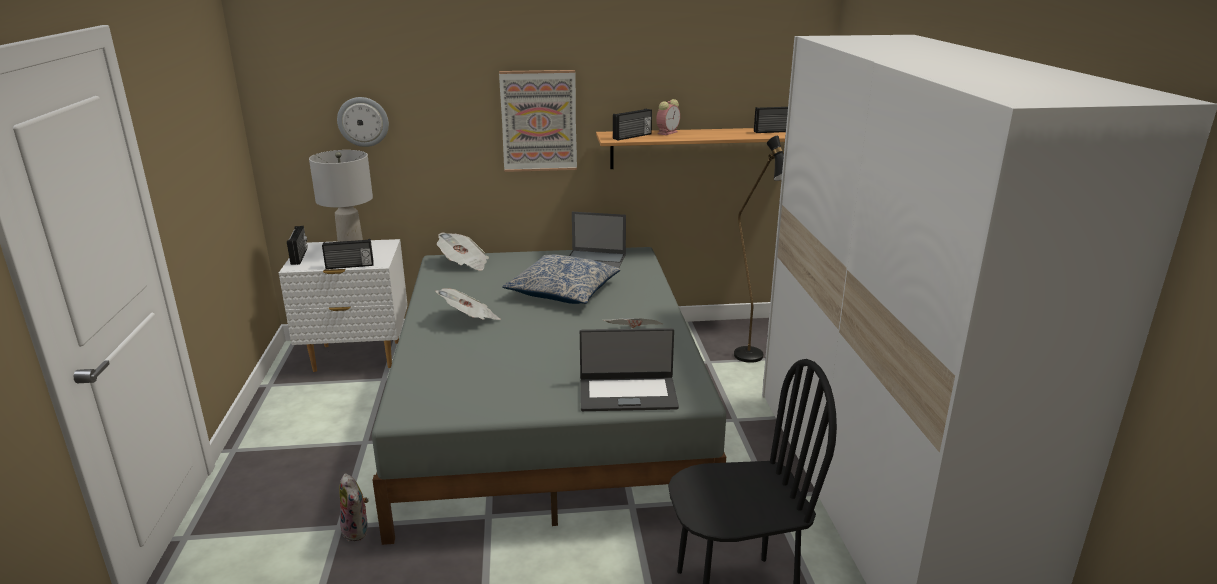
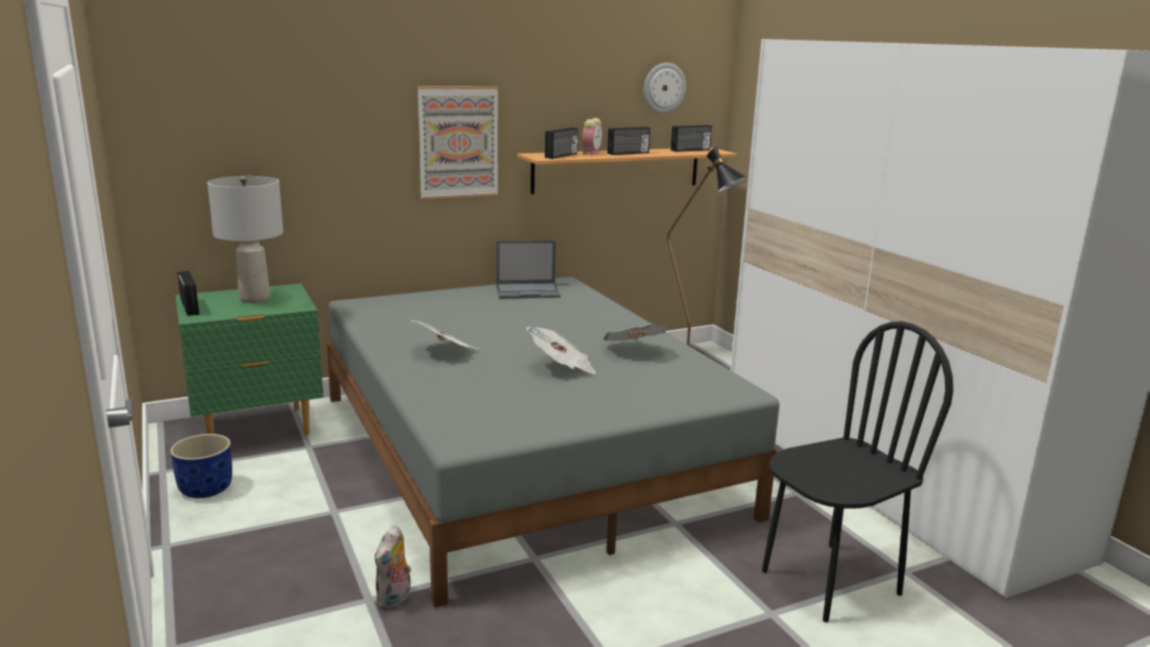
camera: 20 degrees left, 5 degrees down
white nightstand [279,239,408,372] -> green nightstand [175,283,323,435]
radio [322,239,374,269] -> radio moved to [607,127,650,155]
wall clock [337,97,389,147] -> wall clock moved to [644,63,686,113]
plush toy [339,474,369,541] -> plush toy turned 75 degrees clockwise [375,525,411,610]
newspaper [437,233,489,271] -> newspaper moved to [526,327,597,374]
pillow [502,255,621,304] -> none
laptop [580,328,679,411] -> none
none -> blue planter [170,434,232,498]

